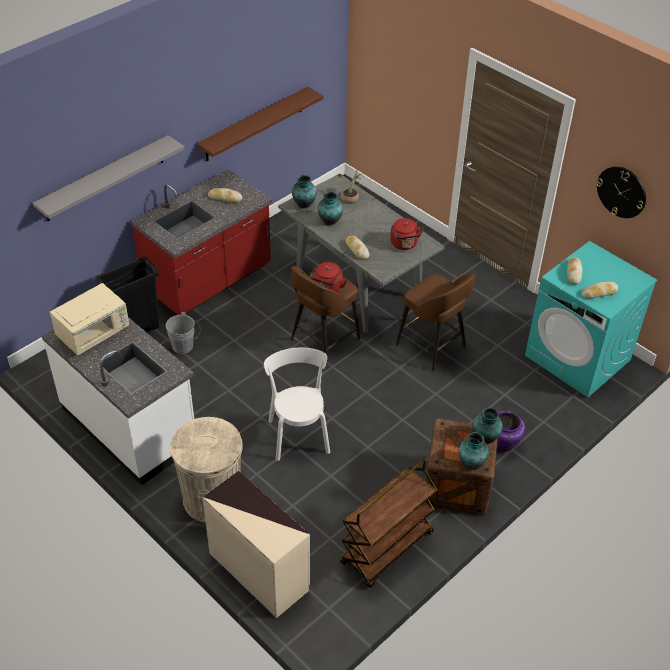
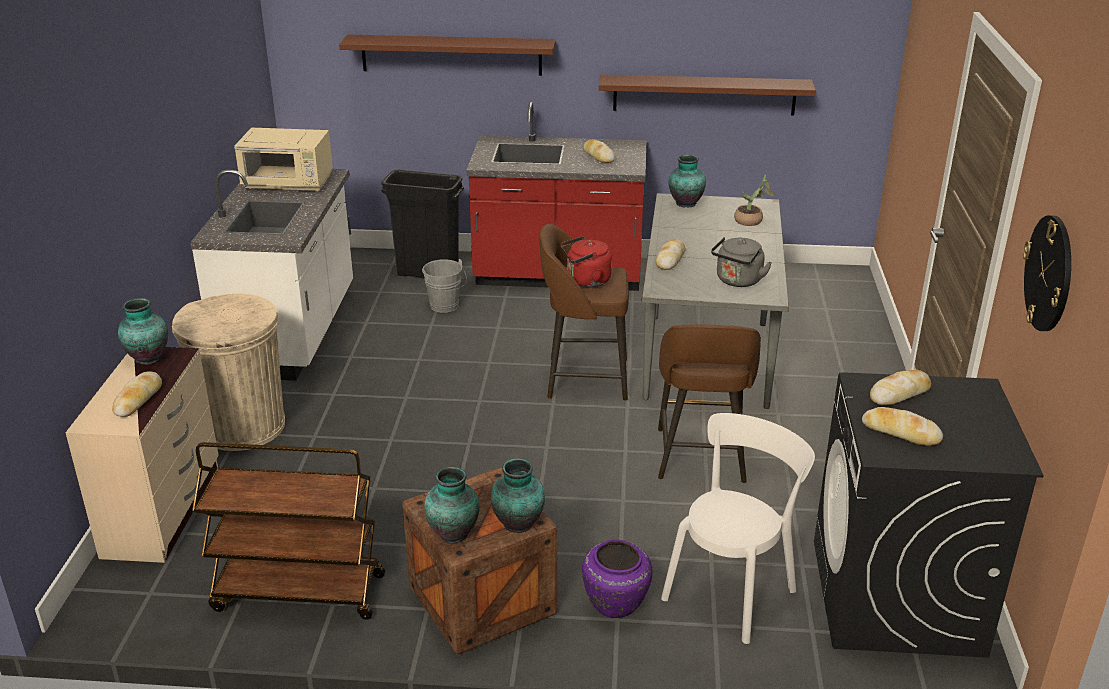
camera: 50 degrees right, 15 degrees down
grey shelf [33,135,184,221] -> brown shelf [339,35,556,76]
white chair [264,348,330,461] -> white chair moved to [661,413,815,644]
vase [318,191,343,226] -> vase moved to [118,298,168,365]
red kettle [390,218,424,250] -> grey kettle [711,237,772,287]
turquoise washing machine [525,241,657,397] -> black washing machine [814,372,1044,658]
none -> bread [112,371,162,417]

